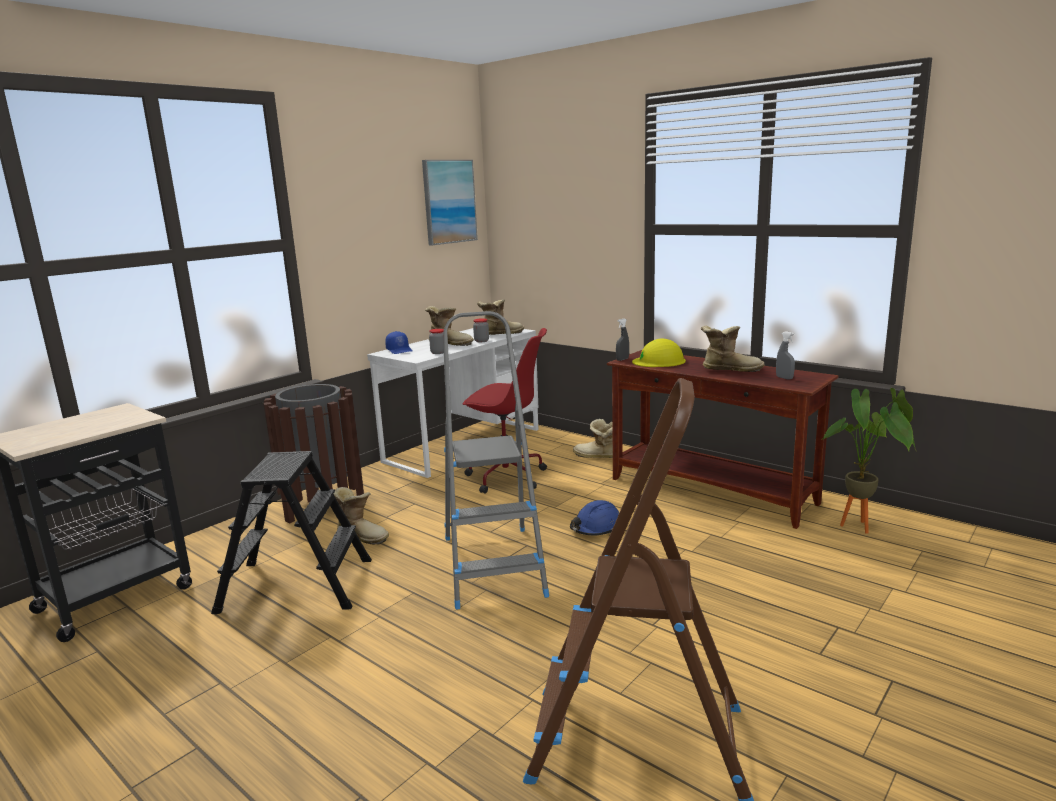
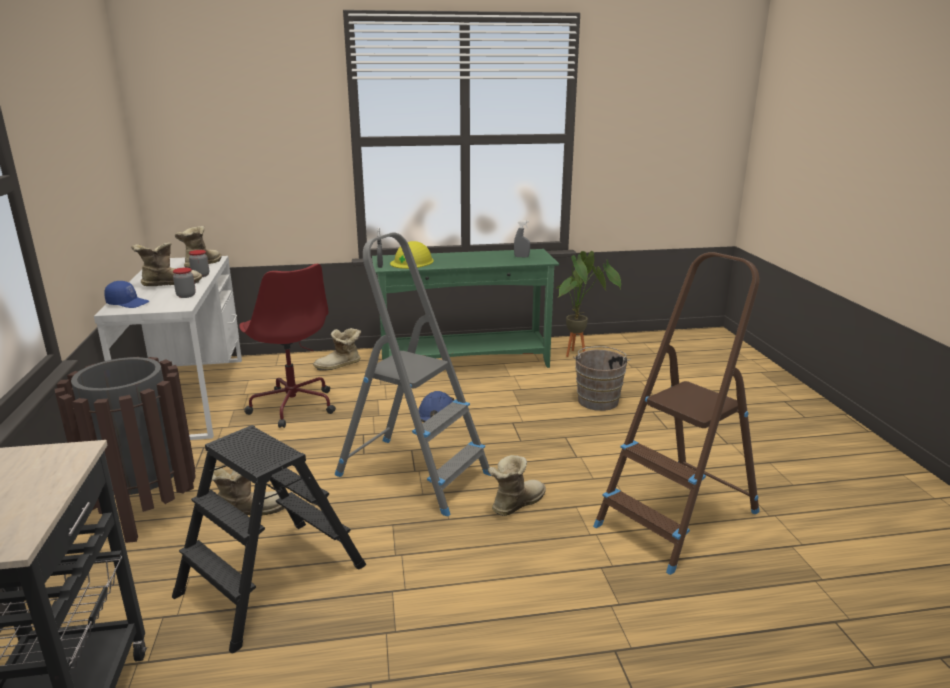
camera: 50 degrees left, 5 degrees up
picture [422,160,478,245] -> none
red office chair [463,328,547,494] -> red office chair turned 90 degrees clockwise [239,264,336,428]
brown console table [607,350,838,529] -> green console table [372,249,559,368]
boot [701,325,764,372] -> boot moved to [488,455,546,516]
none -> brown bucket [573,346,631,411]

